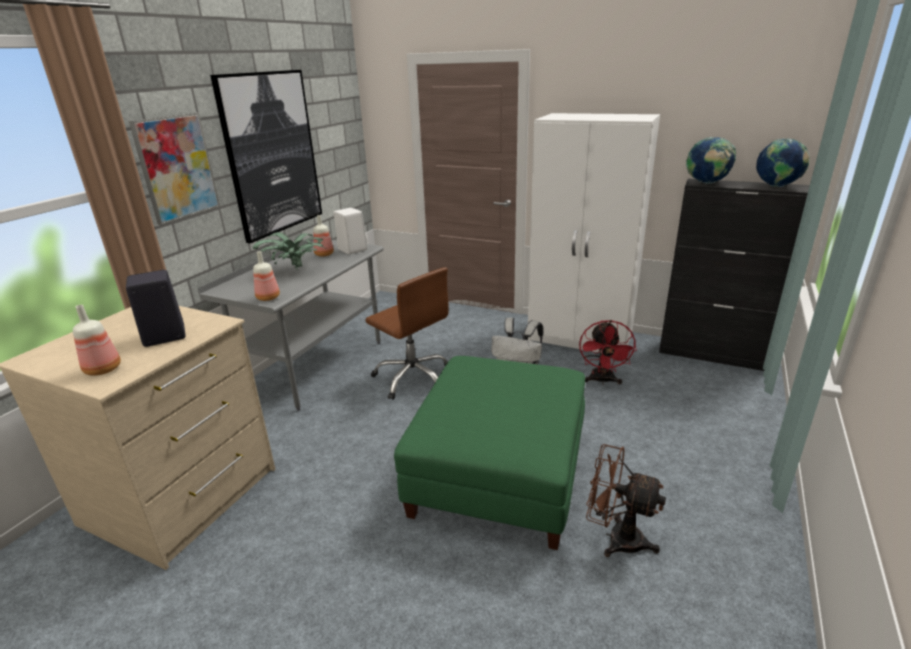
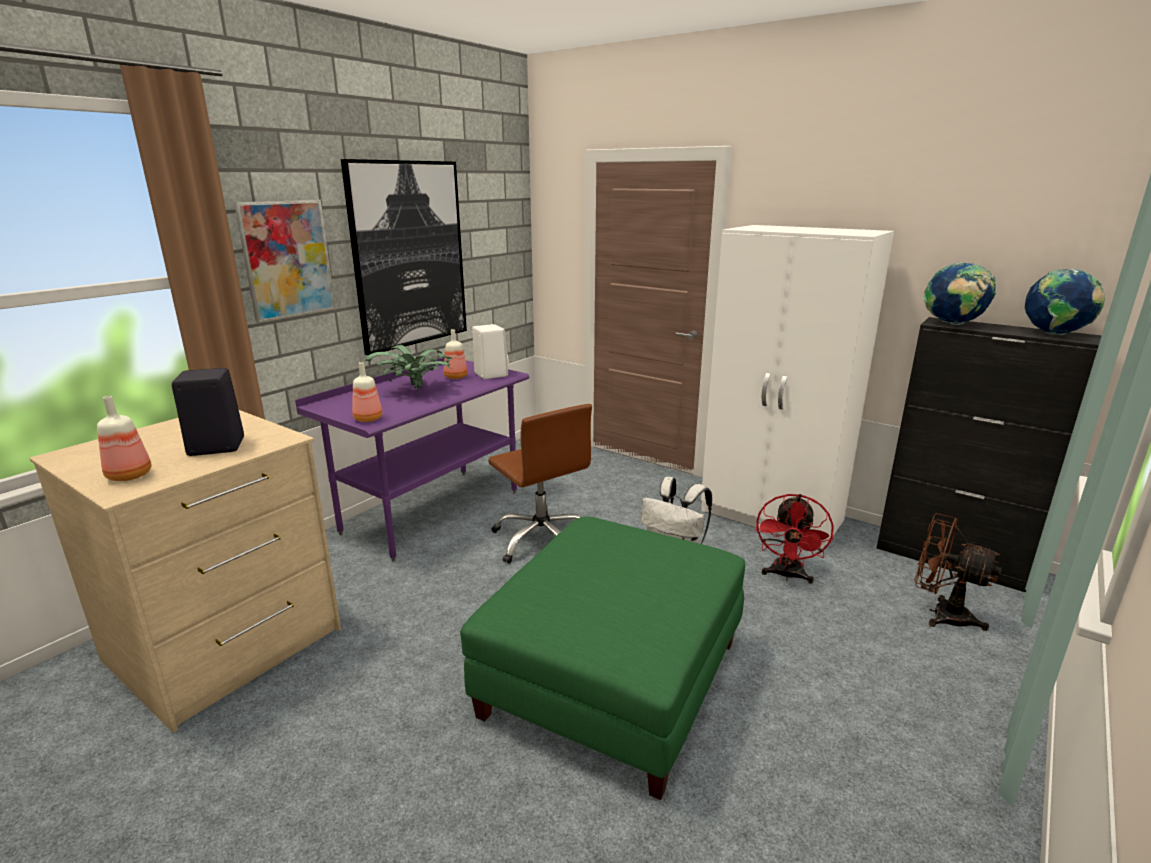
camera: 10 degrees right, 5 degrees down
grey desk [198,236,384,411] -> purple desk [295,358,529,561]
brown fan [586,444,666,557] -> brown fan moved to [915,513,1002,631]

